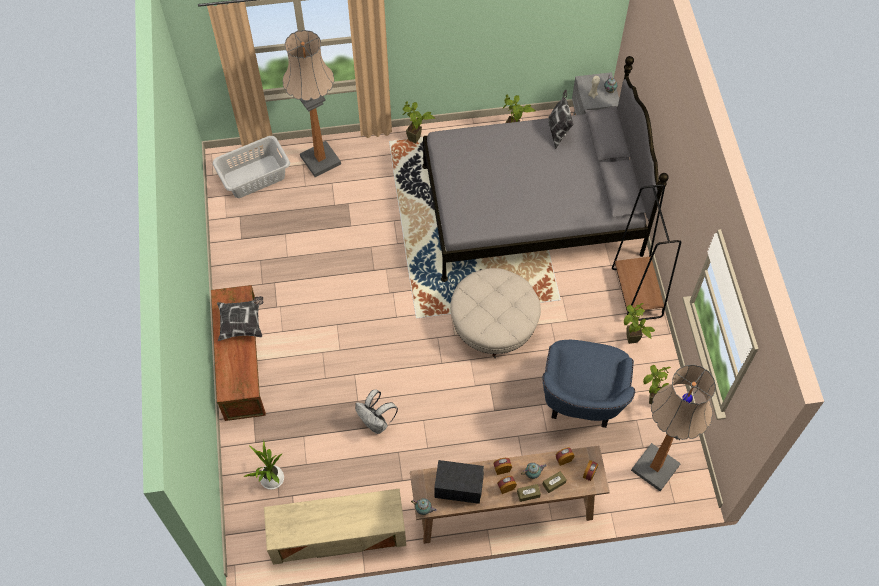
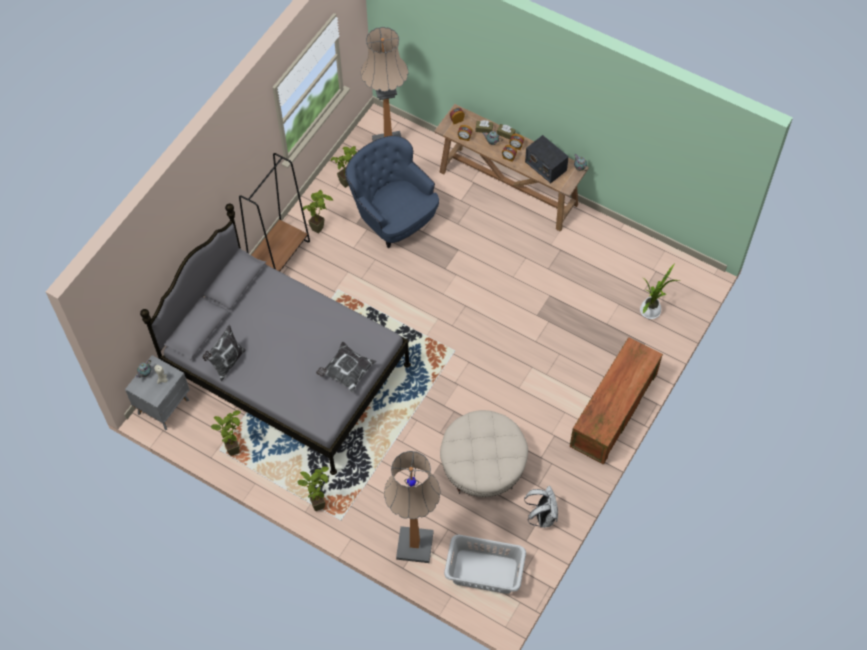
camera: 140 degrees left, 0 degrees up
pillow [217,296,263,341] -> pillow moved to [316,342,377,393]
beige bench [264,489,406,565] -> none
white backpack [355,390,398,434] -> white backpack moved to [524,486,558,528]
beige ottoman [450,268,541,359] -> beige ottoman moved to [440,410,528,497]
blue armchair [543,340,635,428] -> blue armchair turned 90 degrees counterclockwise [345,136,439,248]

